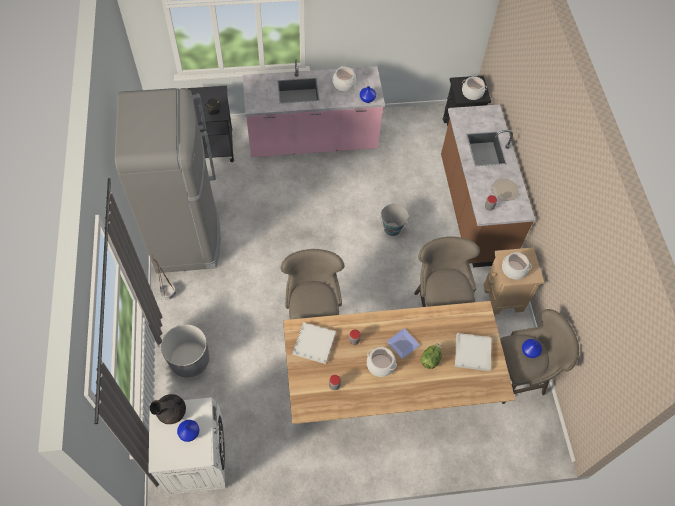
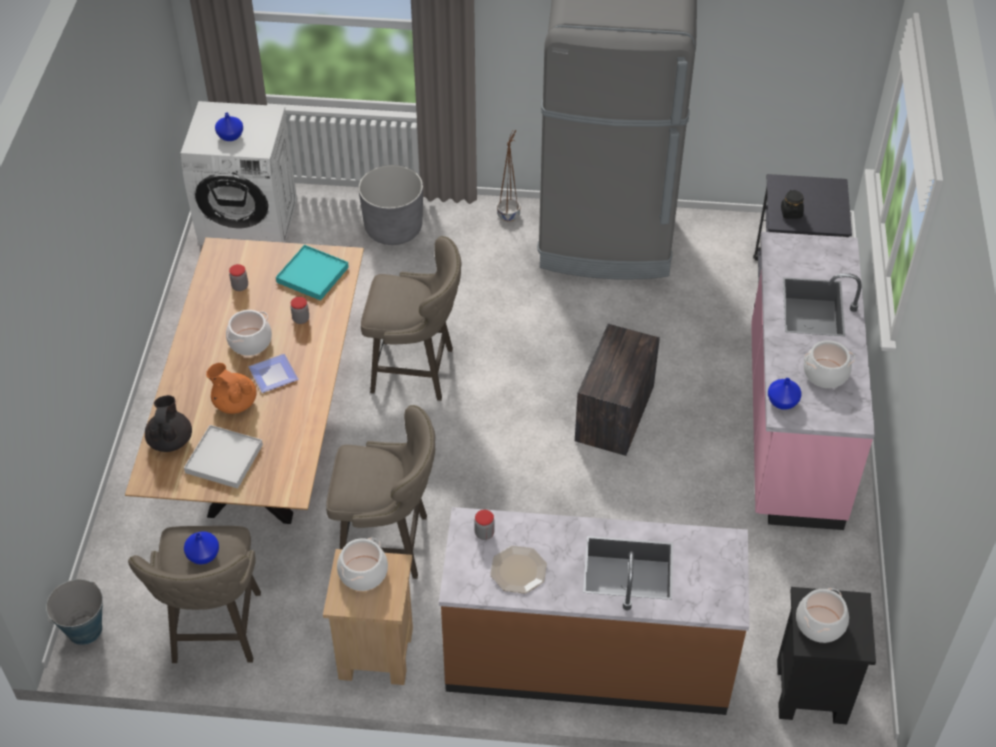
camera: 105 degrees right, 10 degrees down
black teapot [150,394,186,424] -> black teapot moved to [145,395,192,452]
white tray [293,322,336,364] -> turquoise tray [276,245,349,301]
bucket [380,204,409,236] -> bucket moved to [46,579,103,645]
lettuce [421,344,442,369] -> orange teapot [206,363,256,414]
none -> crate [575,324,660,456]

